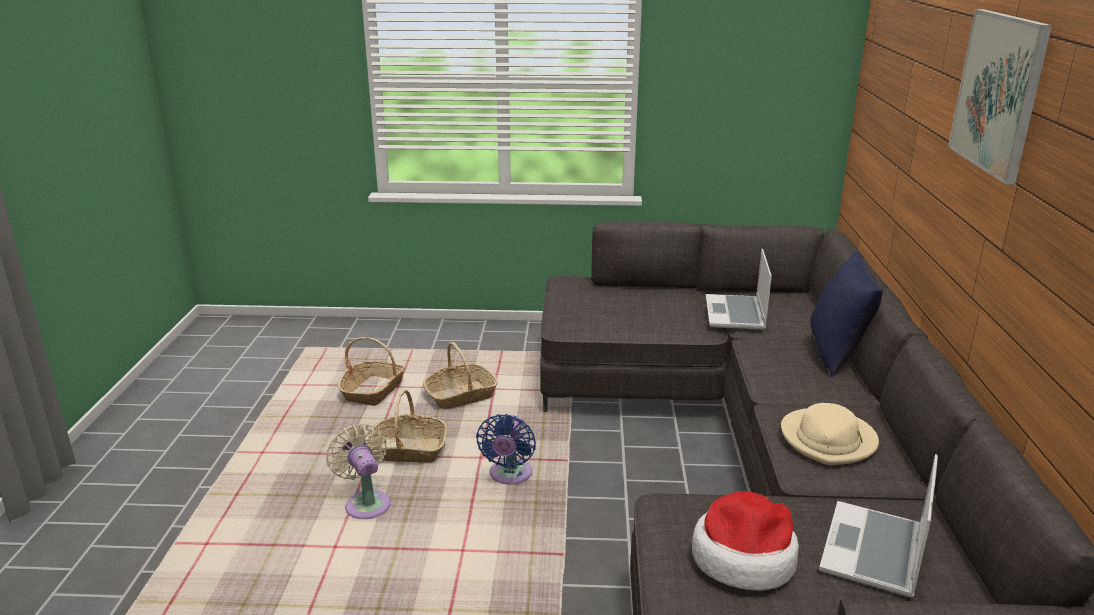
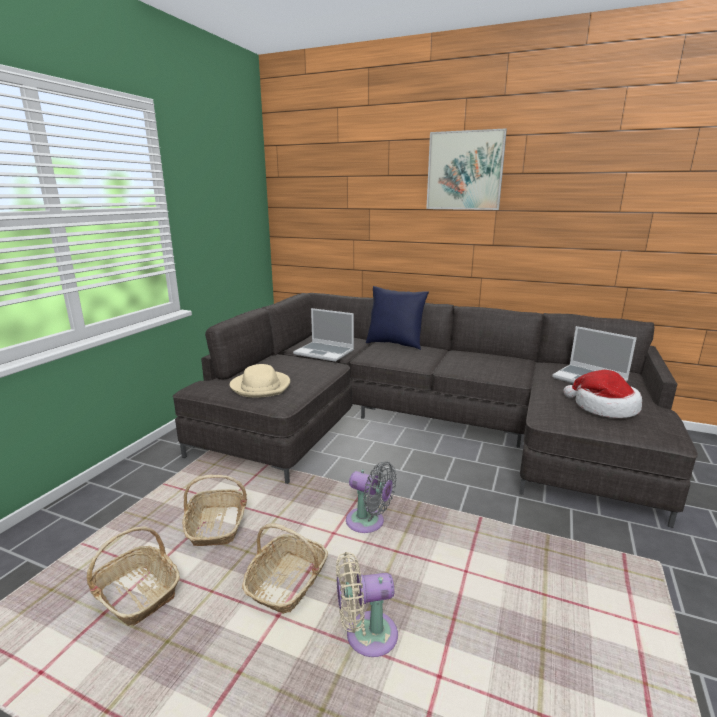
camera: 70 degrees left, 5 degrees down
blue fan [476,414,536,484] -> grey fan [346,462,397,533]
beige hat [781,403,879,465] -> beige hat moved to [230,364,290,398]

